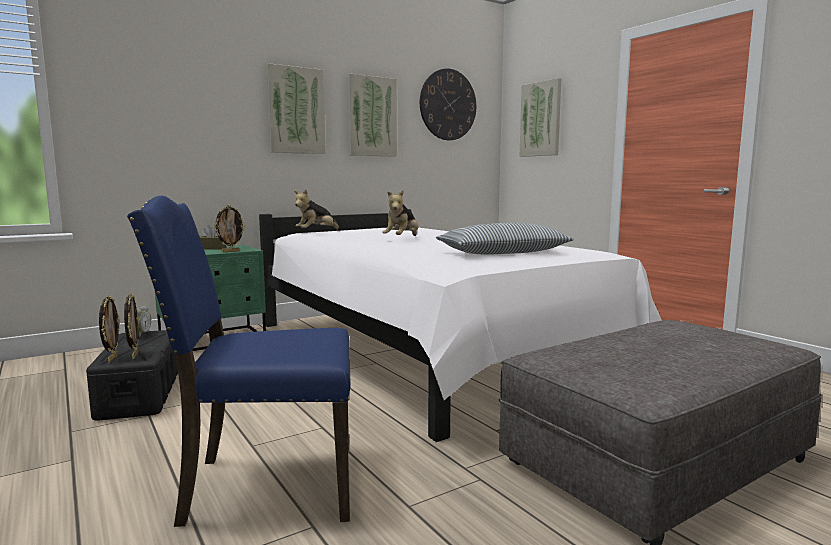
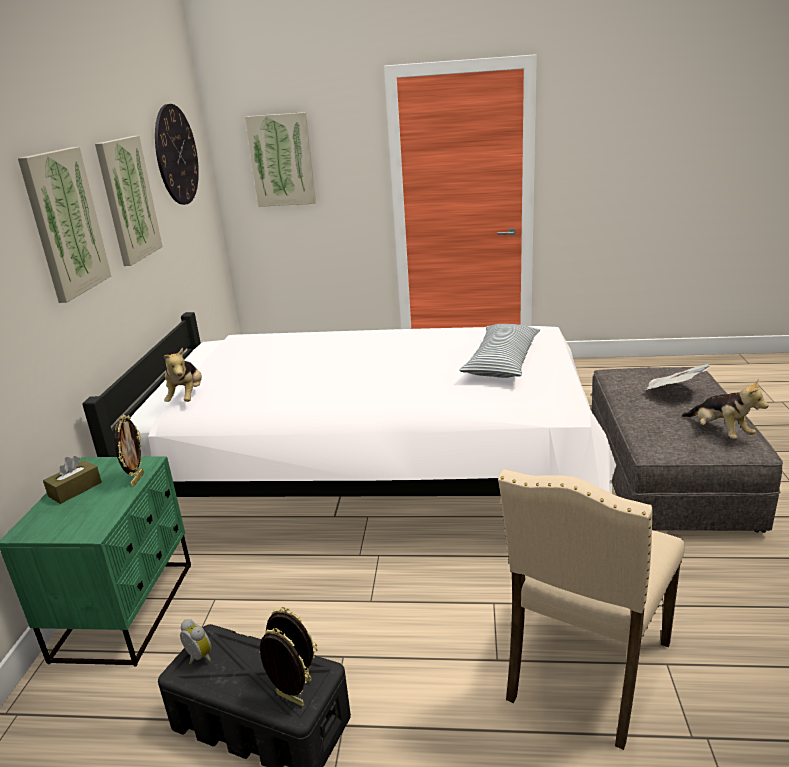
camera: 50 degrees left, 15 degrees up
blue chair [127,196,350,527] -> beige chair [498,469,685,750]
plush toy [382,190,418,236] -> plush toy moved to [682,379,769,439]
none -> newspaper [645,364,711,390]

